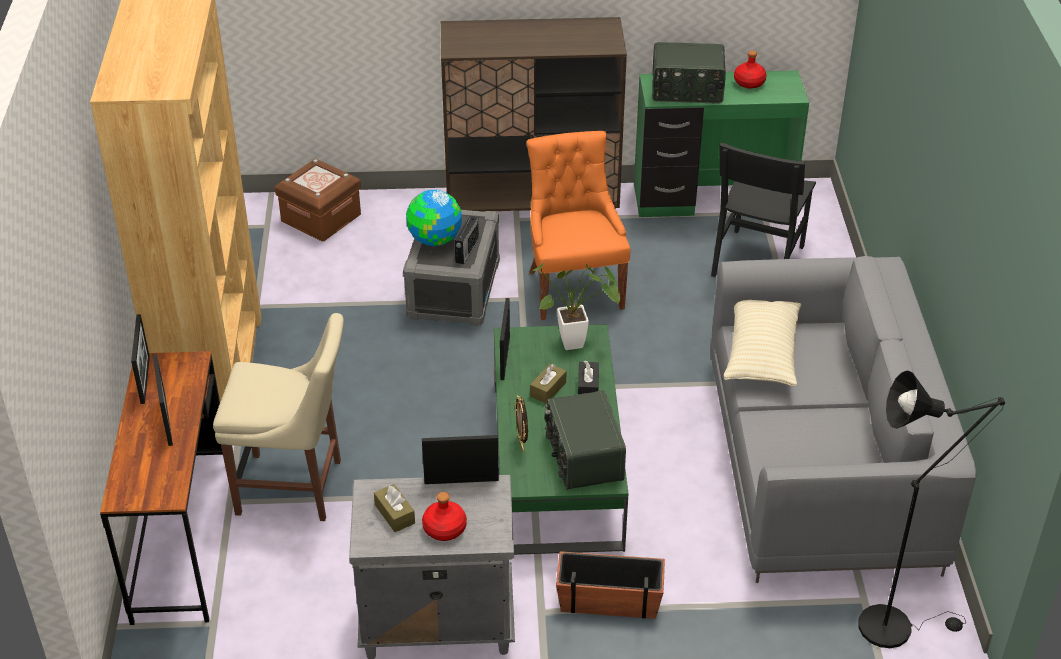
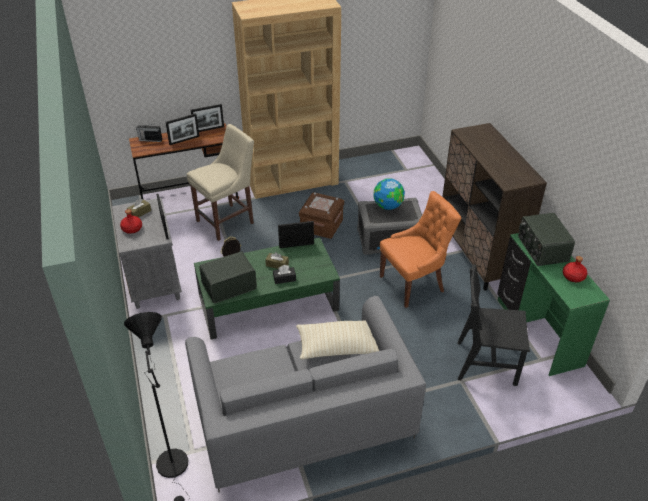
camera: 75 degrees right, 0 degrees up
beige chair [213,313,344,521] -> beige chair turned 120 degrees counterclockwise [187,124,254,241]
brown storage box [275,159,361,241] -> brown storage box moved to [299,192,344,239]
radio [455,214,479,264] -> radio moved to [136,124,162,142]
potted plant [529,263,620,350] -> none
planter [556,551,665,619] -> none

